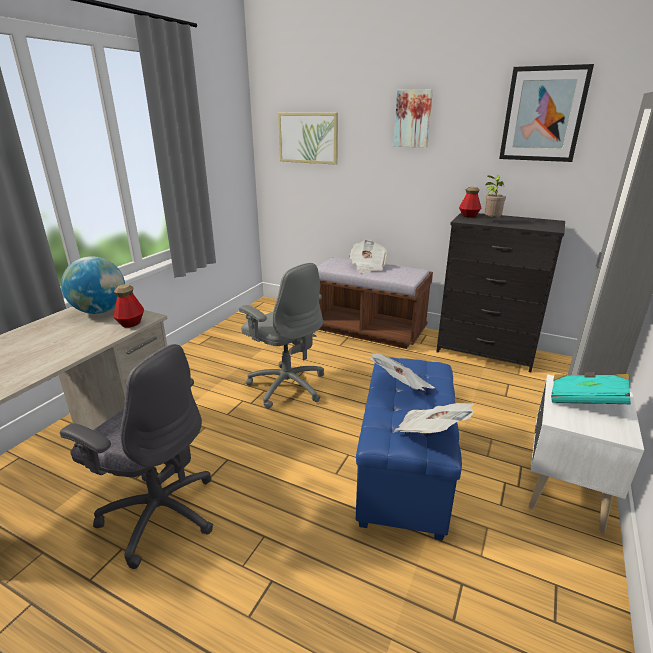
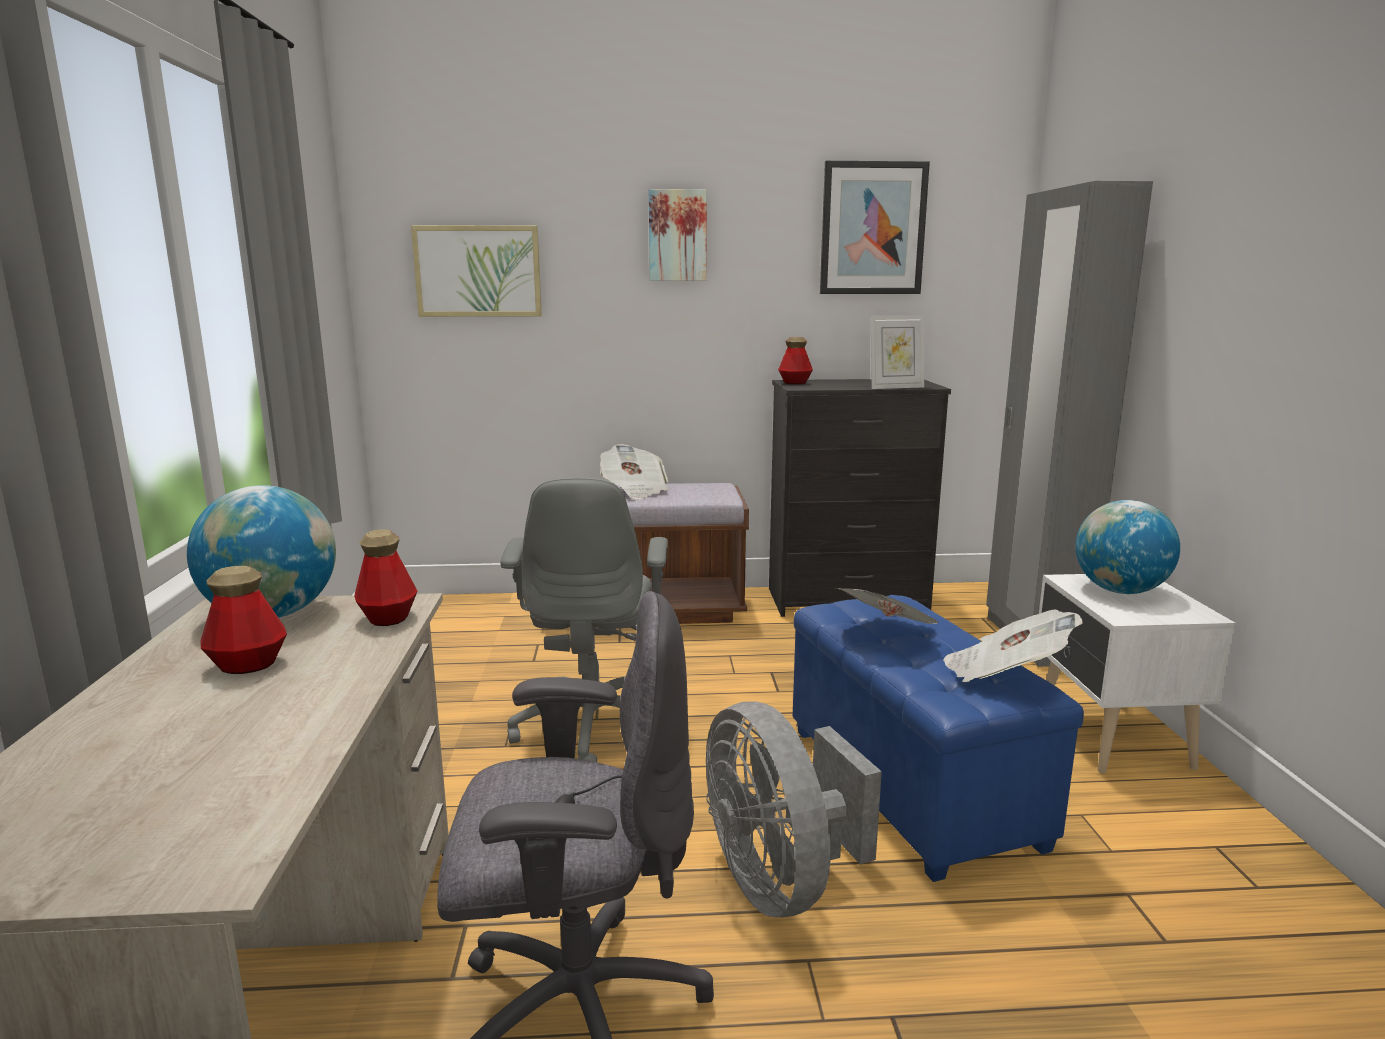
camera: 30 degrees left, 10 degrees down
grey office chair [239,263,324,409] -> grey office chair turned 75 degrees clockwise [501,478,668,763]
potted plant [483,175,506,218] -> none
turquoise book [551,372,631,404] -> globe [1076,500,1180,594]
none -> bottle [200,566,287,674]
none -> grey fan [706,701,882,917]
none -> picture frame [871,315,924,389]

